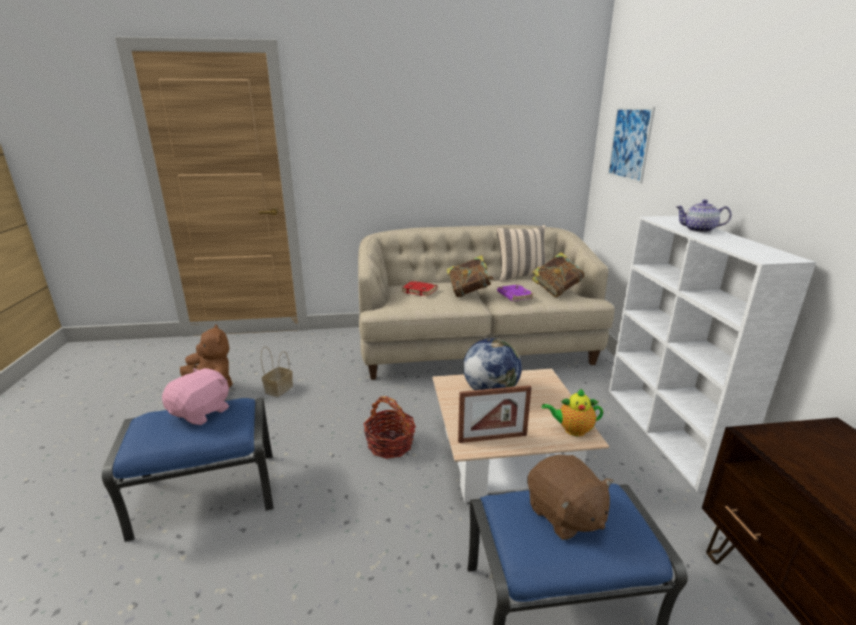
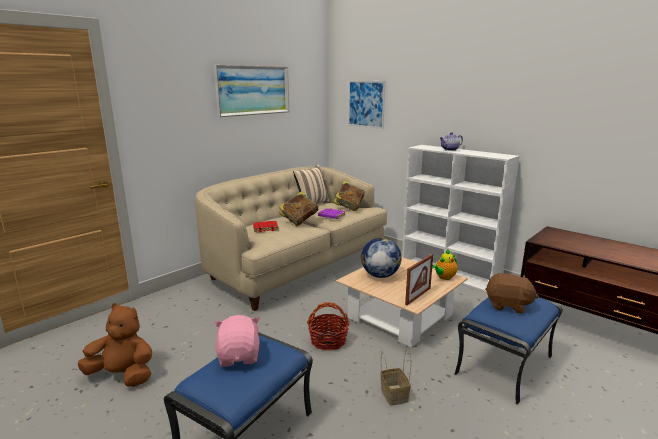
camera: 40 degrees left, 5 degrees down
basket [261,347,293,397] -> basket moved to [381,348,411,406]
none -> picture [214,65,289,117]

